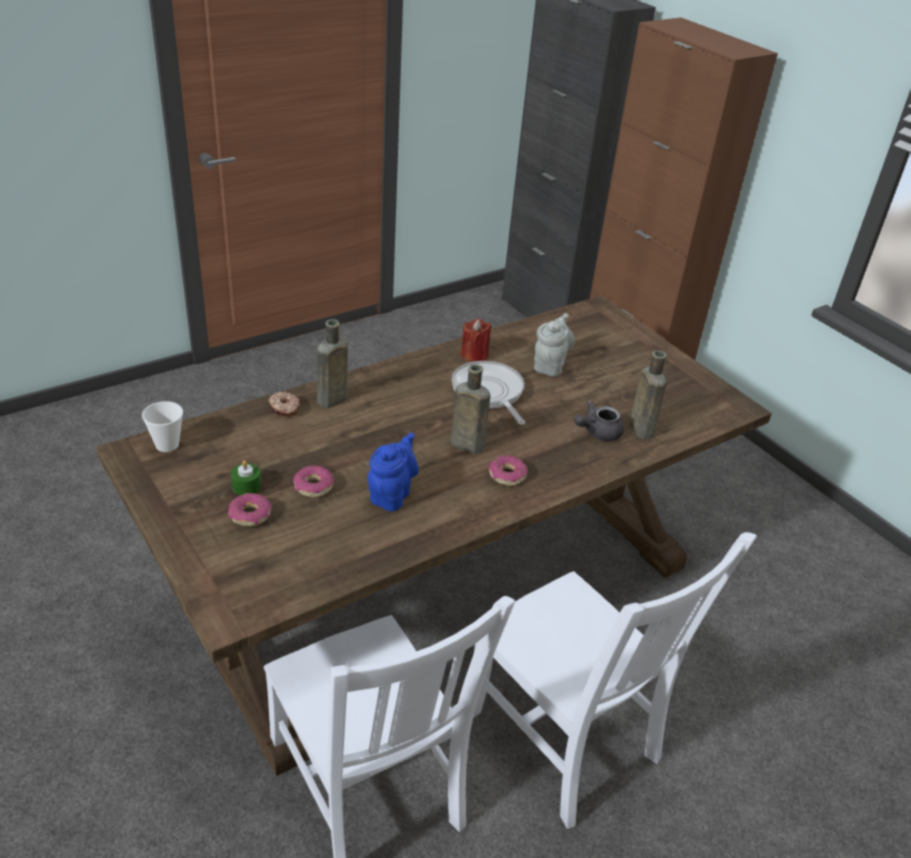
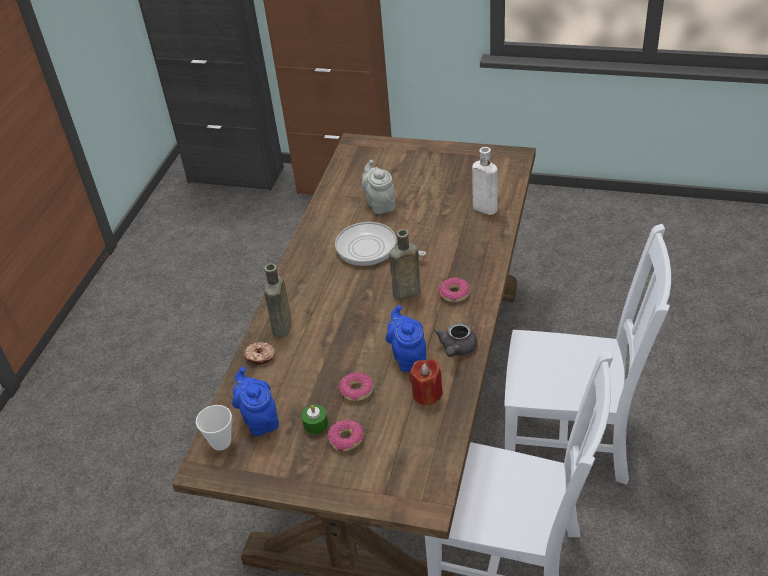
camera: 35 degrees left, 5 degrees up
red candle [461,319,492,362] -> red candle moved to [409,359,443,406]
grey teapot [574,400,624,441] -> grey teapot moved to [434,323,477,357]
brown bottle [630,351,667,439] -> white bottle [472,147,498,215]
none -> blue teapot [232,367,279,436]

